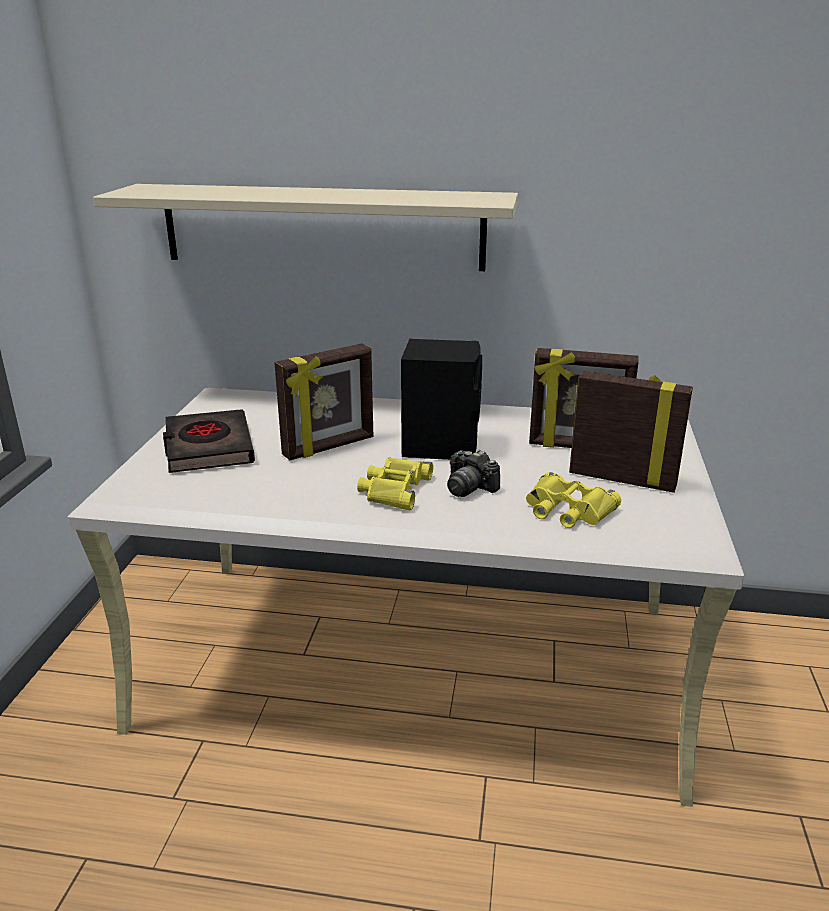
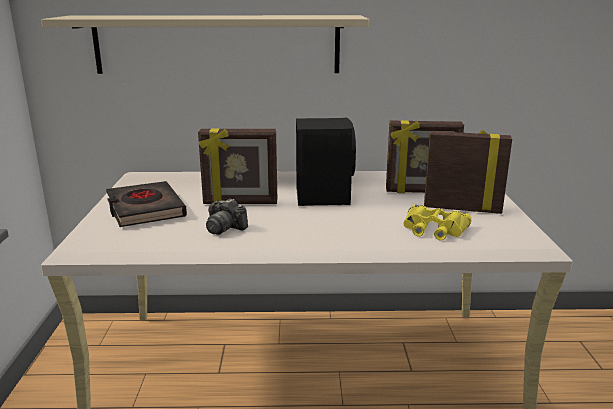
camera: 10 degrees left, 5 degrees down
picture frame [274,343,373,460] -> picture frame turned 45 degrees clockwise [198,128,277,204]
yellow binoculars [357,457,433,510] -> none
camera [447,450,500,497] -> camera moved to [206,198,248,235]

